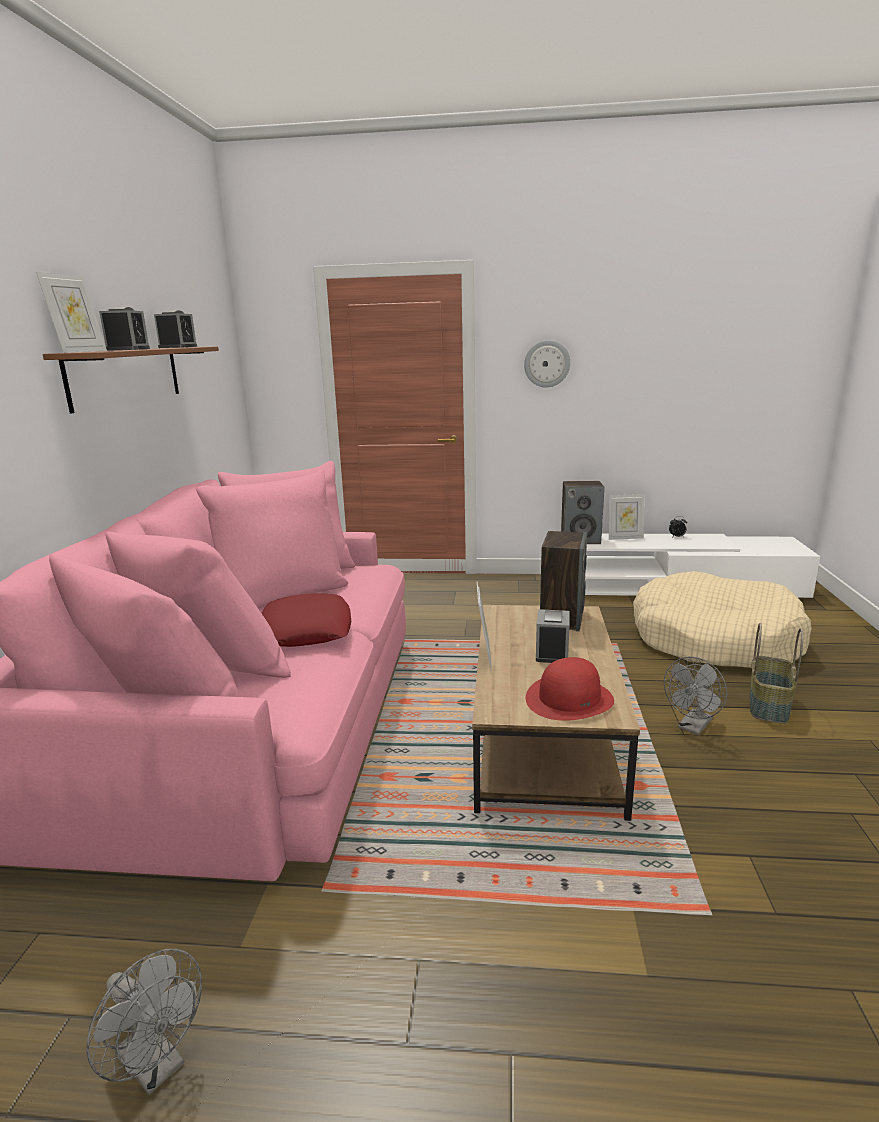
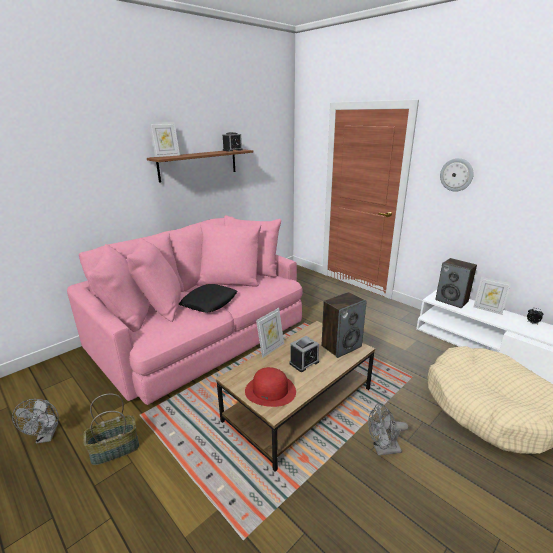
camera: 40 degrees right, 5 degrees up
alarm clock [99,307,150,351] -> none
red pillow [262,593,351,647] -> black pillow [179,284,237,312]
basket [750,623,803,724] -> basket moved to [83,394,139,465]

